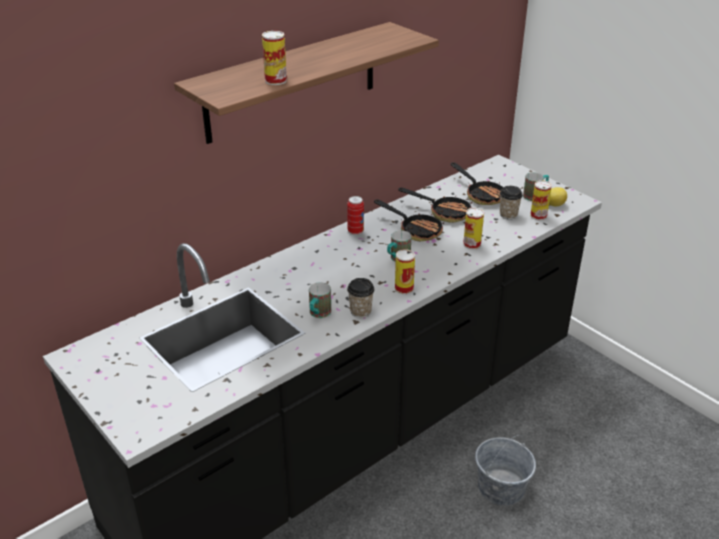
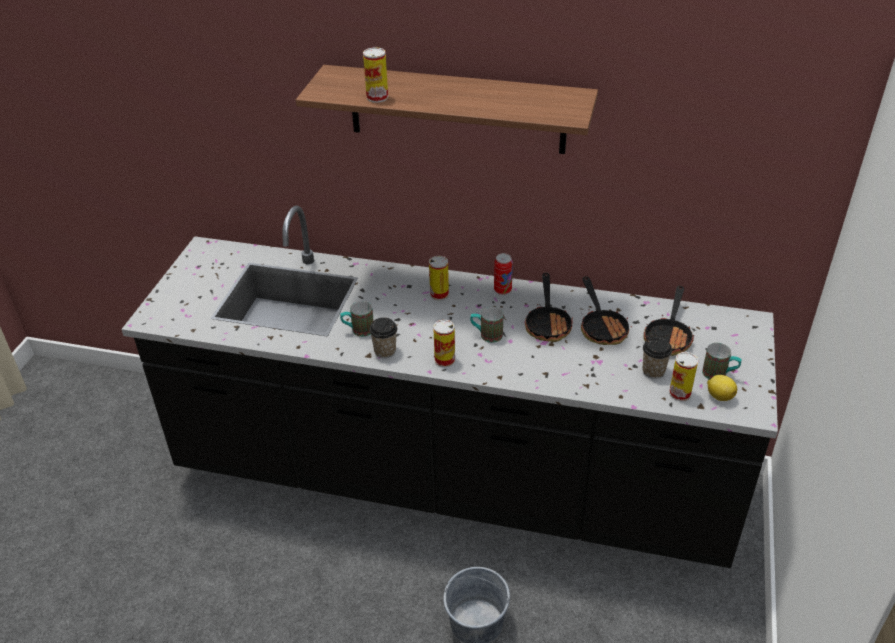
camera: 55 degrees right, 5 degrees up
can [463,208,484,250] -> can moved to [429,256,449,300]

